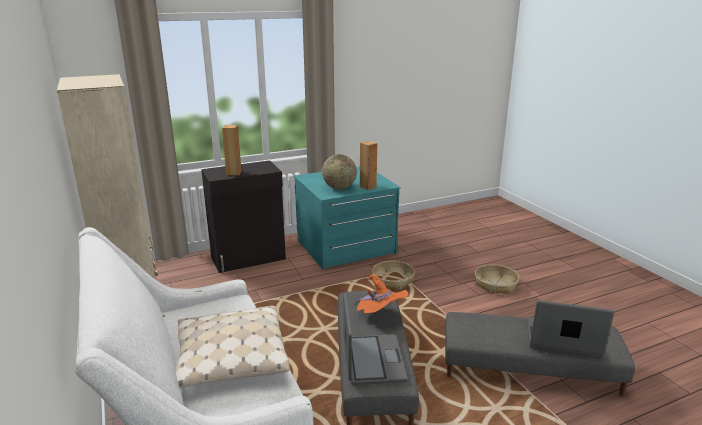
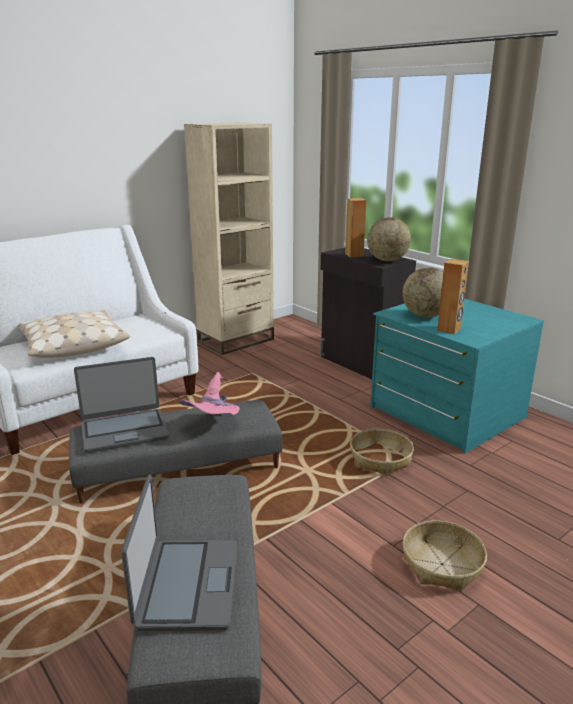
camera: 75 degrees right, 0 degrees up
orange hat [354,274,409,313] -> pink hat [178,372,240,415]
none -> globe [367,217,411,261]

